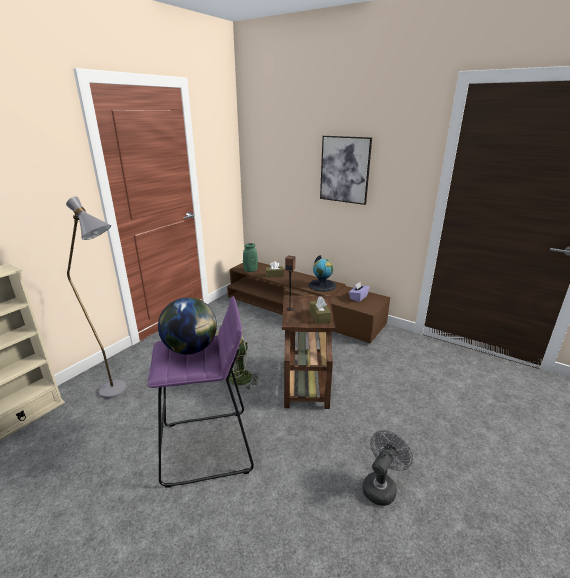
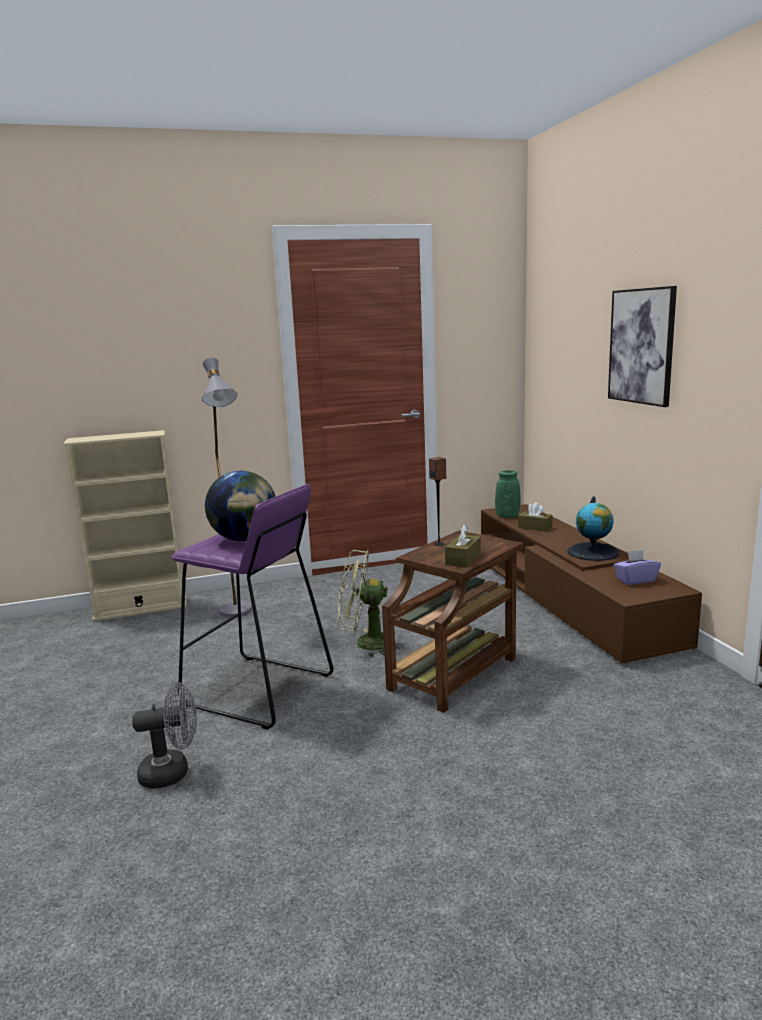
camera: 40 degrees right, 10 degrees down
grey fan [362,430,413,506] -> grey fan moved to [132,682,197,789]

